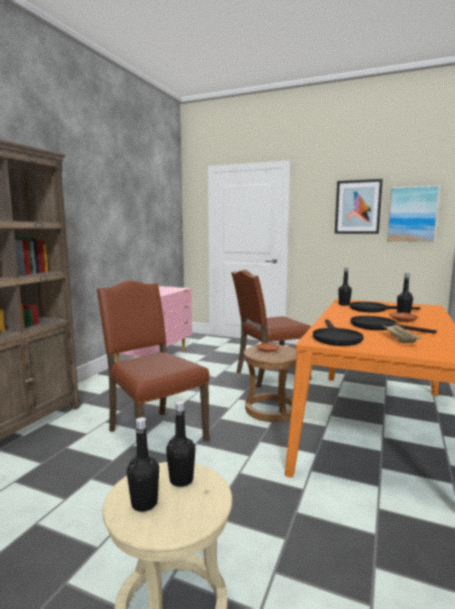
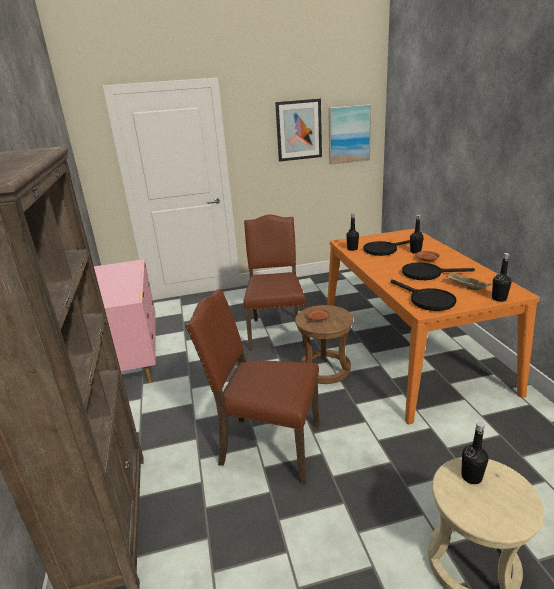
camera: 35 degrees left, 15 degrees up
black bottle [127,417,159,512] -> black bottle moved to [492,253,512,302]
brown chair [231,269,311,388] -> brown chair turned 150 degrees clockwise [243,214,305,351]

